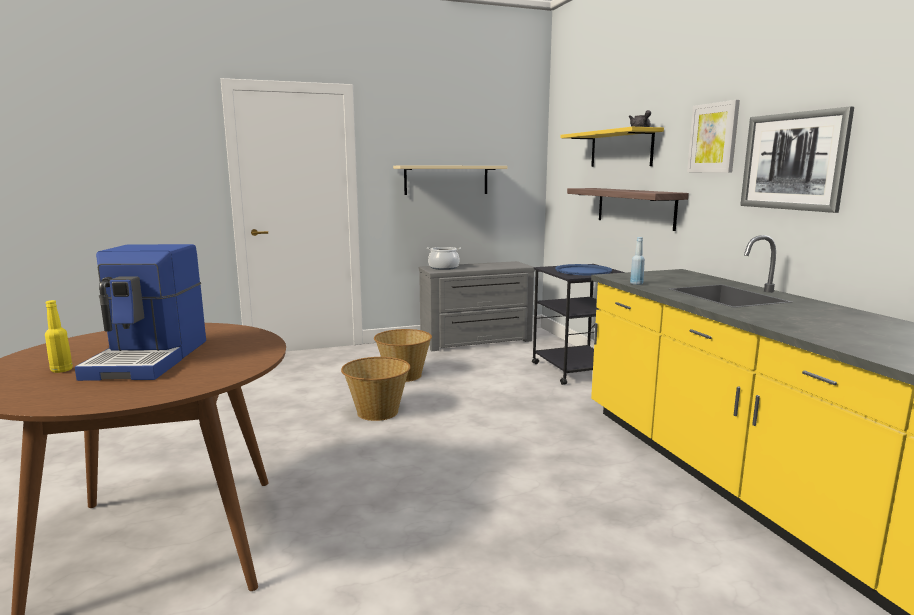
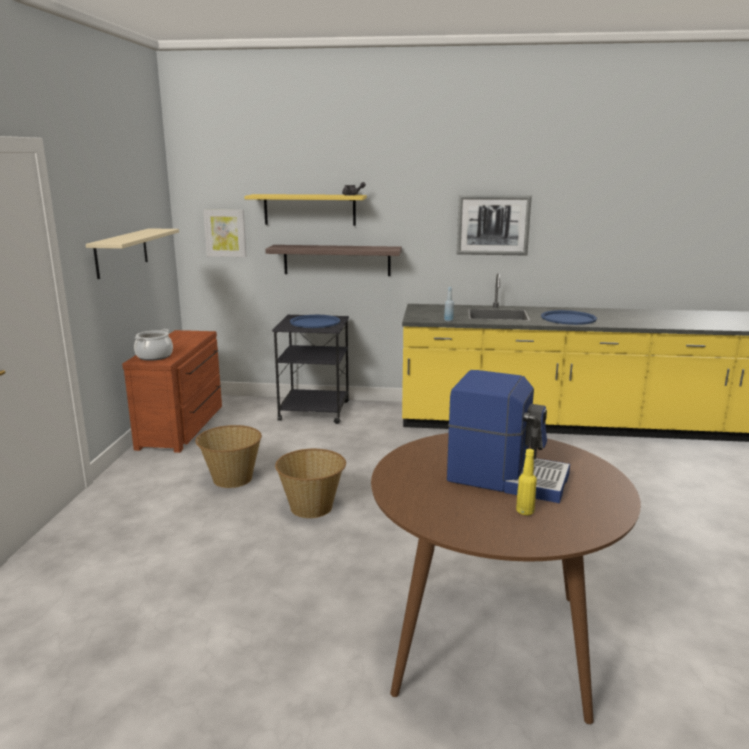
camera: 65 degrees left, 5 degrees up
grey dresser [419,261,535,351] -> brown dresser [122,330,222,453]
picture [687,100,740,173] -> picture moved to [203,209,247,257]
none -> blue tray [541,310,597,325]

